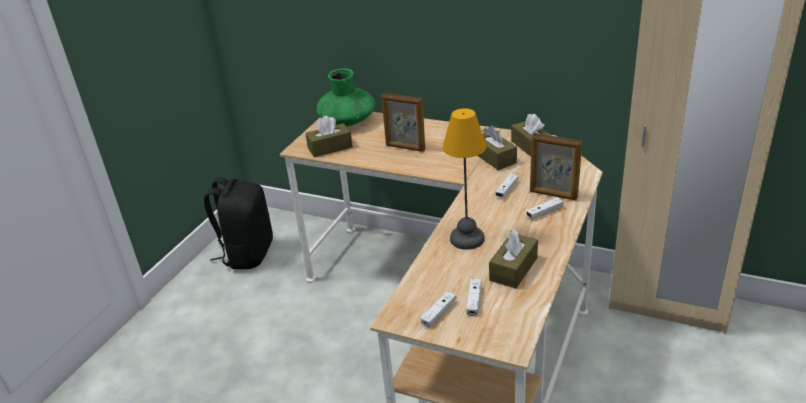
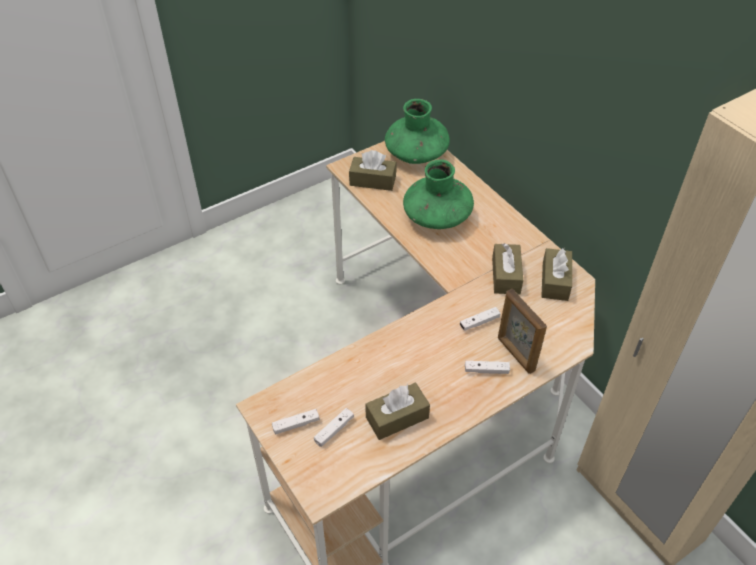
camera: 30 degrees right, 15 degrees up
black backpack [204,177,273,269] -> none
picture frame [381,93,425,152] -> green vase [403,160,474,229]
table lamp [442,108,487,250] -> none

